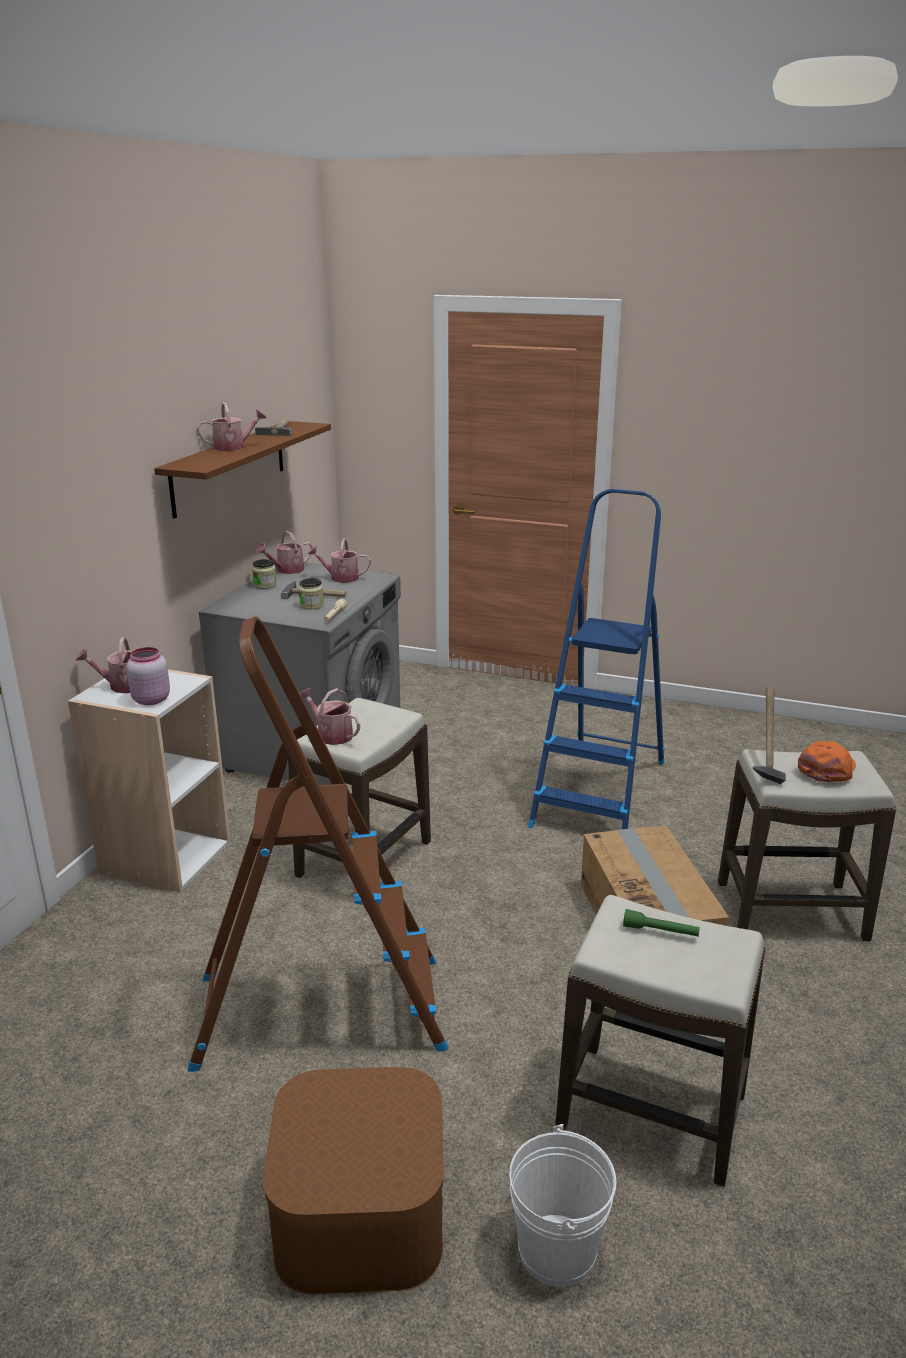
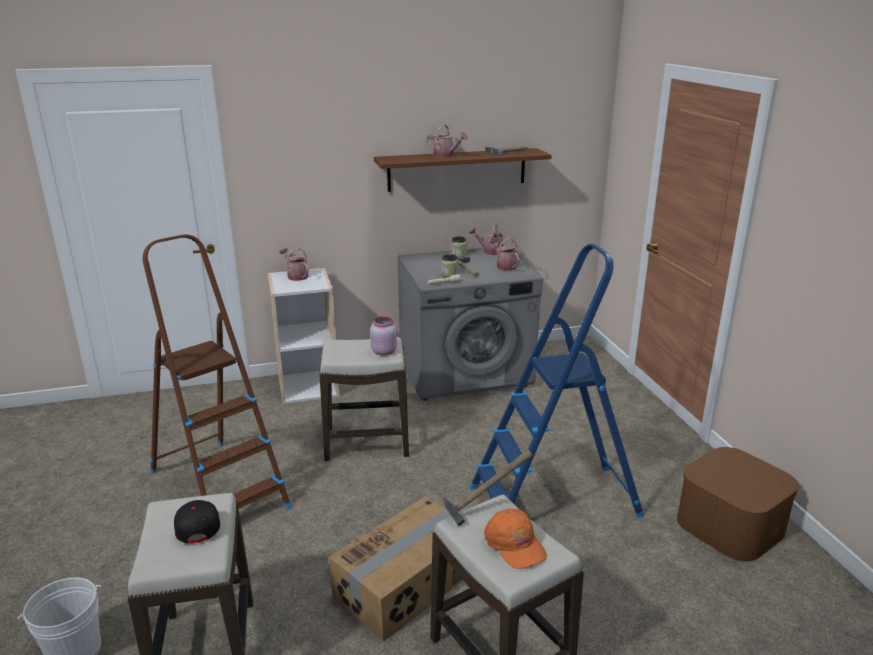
camera: 55 degrees right, 0 degrees up
pink jar [126,647,170,705] -> pink jar moved to [370,317,397,356]
brown storage box [263,1067,444,1294] -> brown storage box moved to [677,447,799,562]
watering can [300,688,360,745] -> none
green flashlight [623,909,700,937] -> black cap [174,500,220,543]
orange cap [798,741,856,782] -> orange cap turned 60 degrees clockwise [484,509,547,569]

